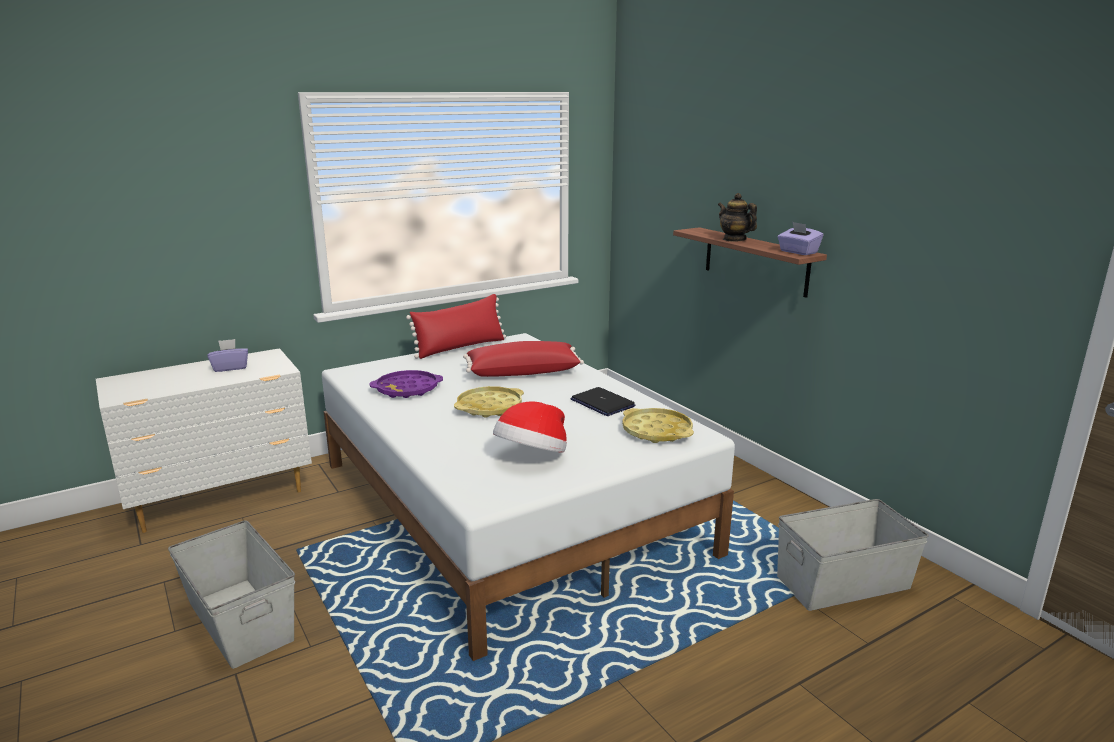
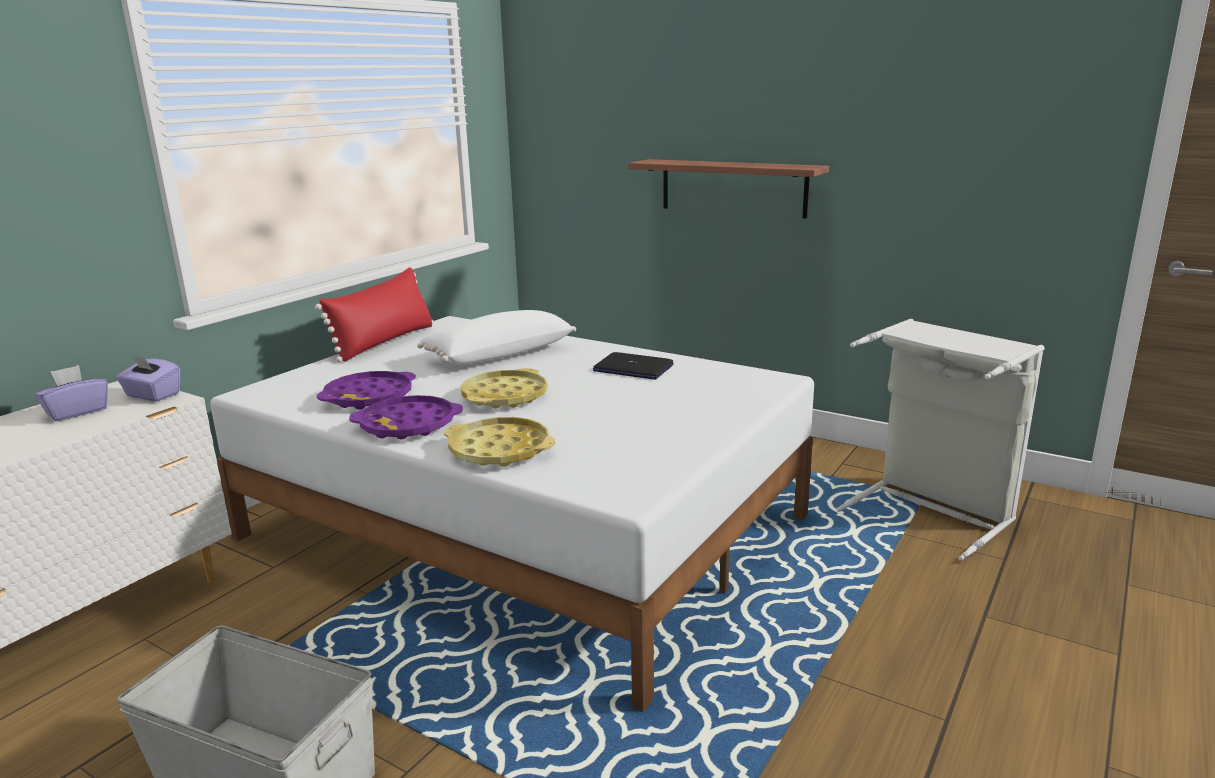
camera: 25 degrees left, 0 degrees up
red pillow [463,341,584,377] -> white pillow [417,310,576,365]
hat [493,401,567,453] -> none
yellow tray [622,408,694,443] -> yellow tray moved to [444,417,555,467]
teapot [718,193,757,242] -> none
grey storage box [777,499,929,611] -> grey laundry basket [836,319,1045,561]
purple tissue box [778,222,824,255] -> purple tissue box moved to [116,355,180,402]
none -> purple tray [349,395,463,439]

